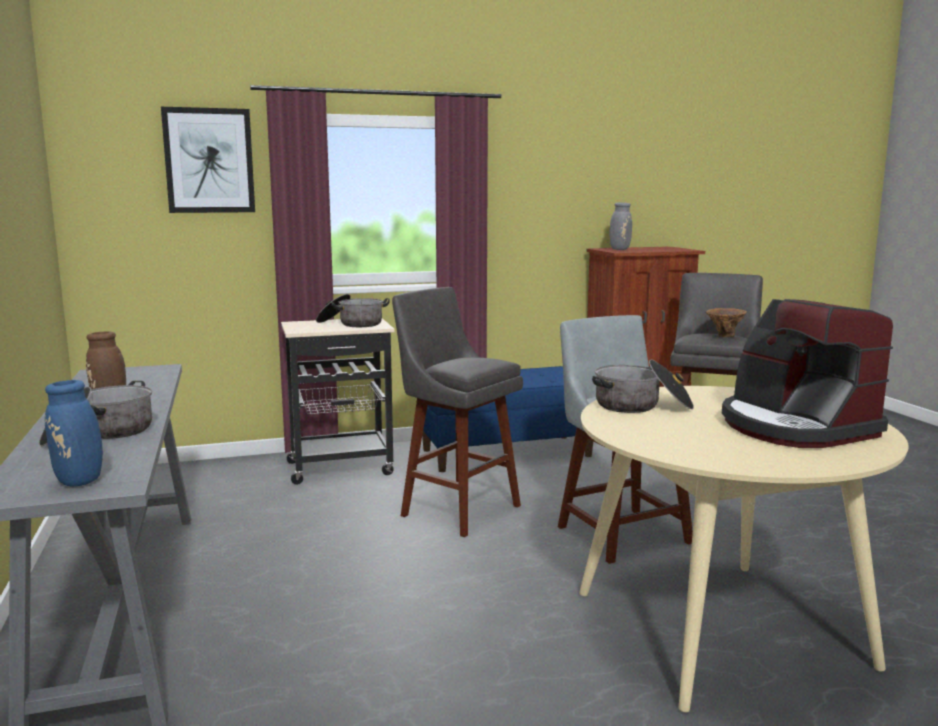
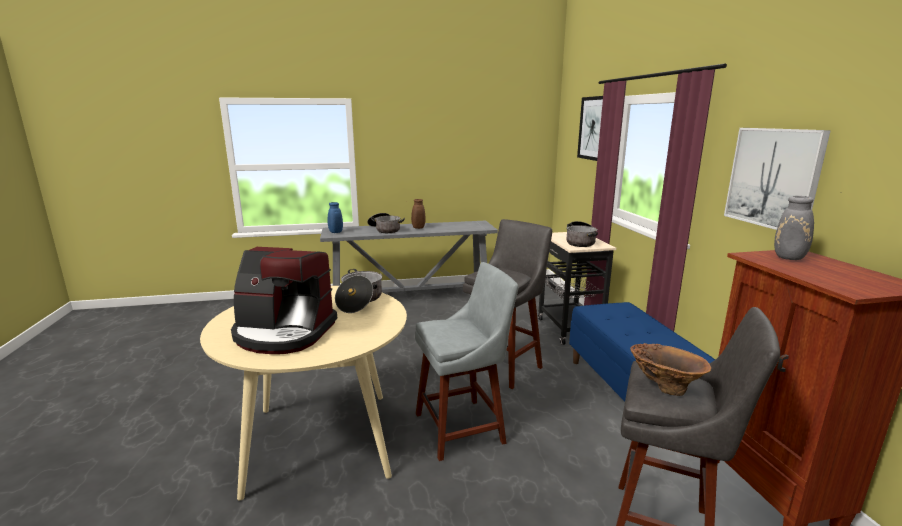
camera: 95 degrees right, 5 degrees up
coffee machine [722,299,893,448] -> coffee machine turned 150 degrees counterclockwise [231,247,337,354]
none -> picture [724,128,831,230]

